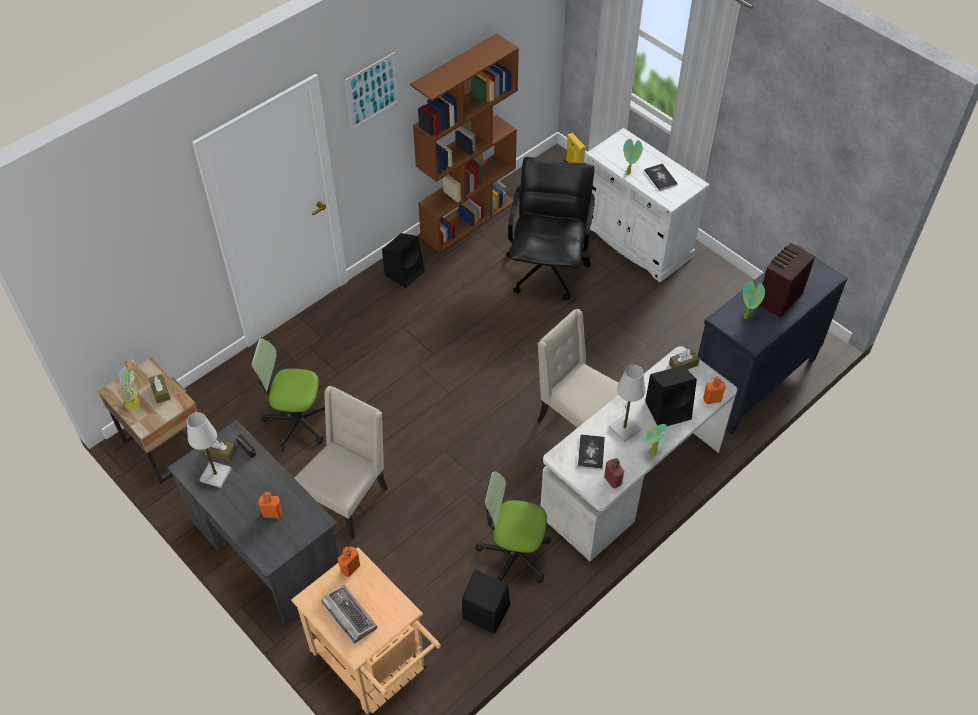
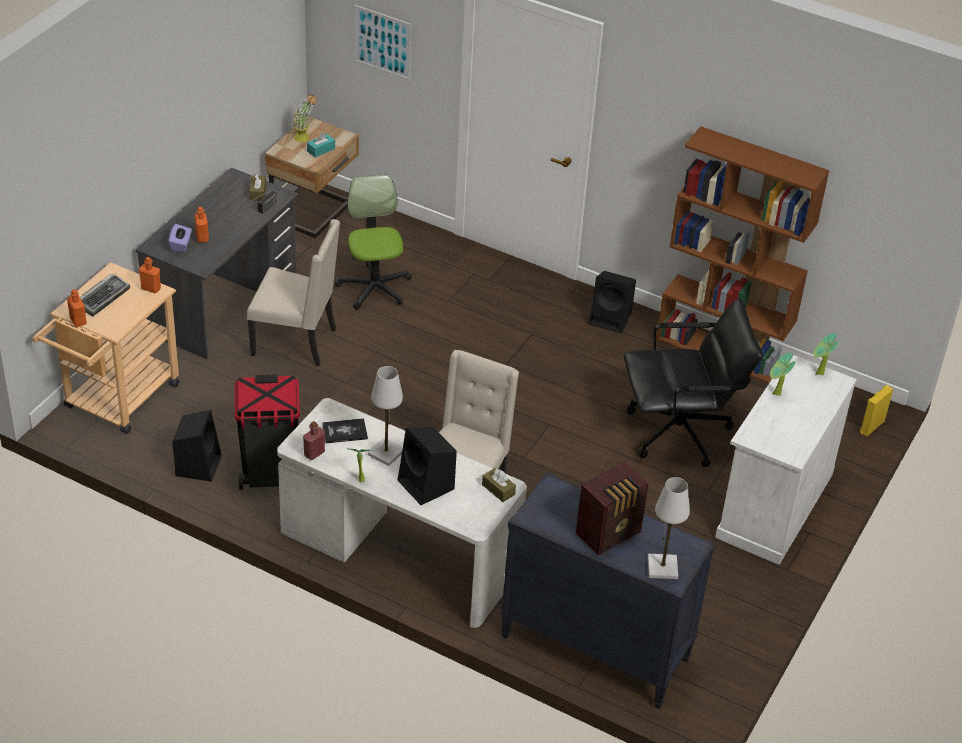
camera: 70 degrees right, 10 degrees down
brown tissue box [149,374,171,403] -> turquoise tissue box [307,132,335,158]
white table lamp [187,412,232,488] -> white table lamp moved to [648,477,690,579]
picture [345,52,399,130] -> picture moved to [354,5,411,81]
office chair [476,471,551,584] -> black trash can [235,374,300,490]
book [644,163,678,191] -> none
orange bottle [703,376,726,404] -> orange bottle moved to [67,289,87,327]
potted plant [743,281,765,319] -> potted plant moved to [813,333,839,375]
radio [759,243,815,318] -> radio turned 120 degrees clockwise [576,462,649,555]
none -> purple tissue box [168,224,192,253]

